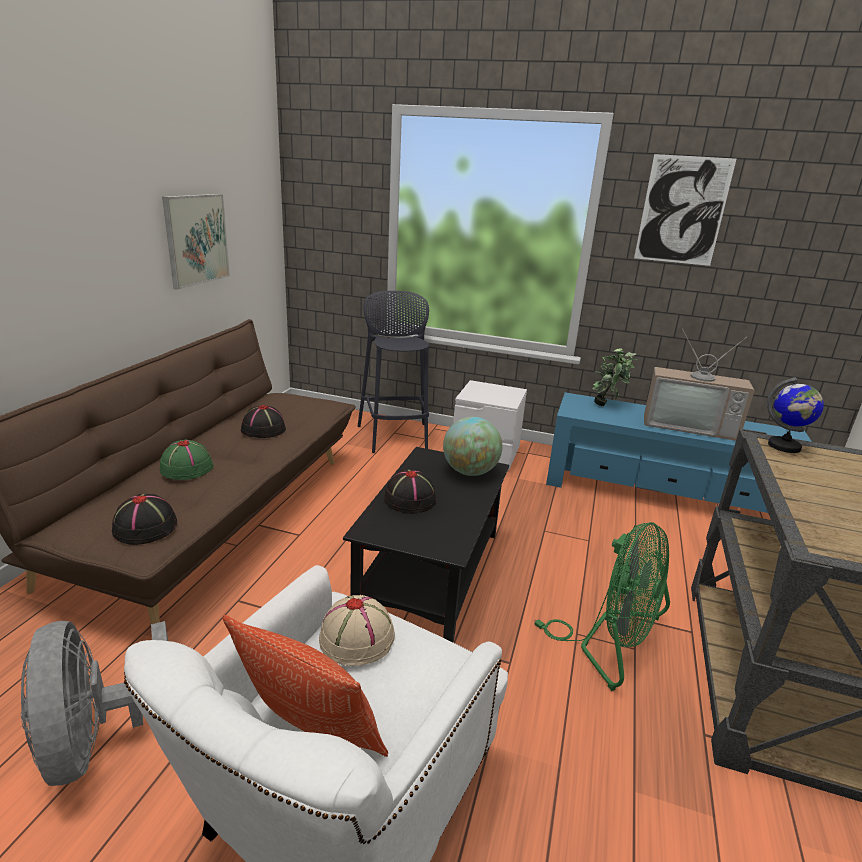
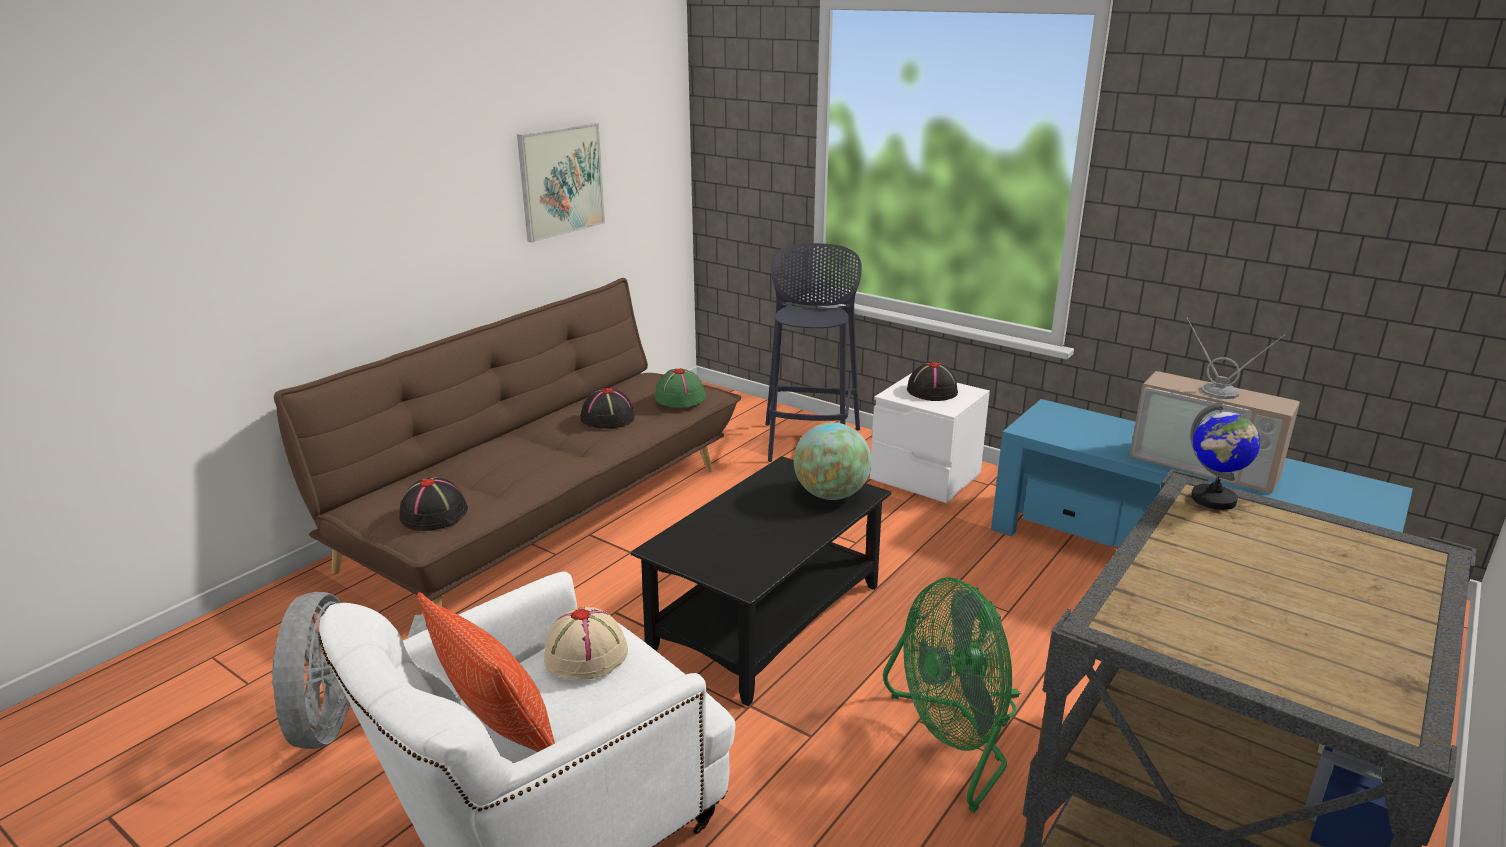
camera: 20 degrees right, 0 degrees up
green hat [160,440,214,480] -> green hat moved to [655,368,706,408]
black hat [384,470,436,514] -> black hat moved to [907,362,958,401]
green fan [534,522,670,691] -> green fan turned 105 degrees clockwise [883,577,1022,813]
potted plant [592,348,639,406] -> none
picture [634,154,736,266] -> none

